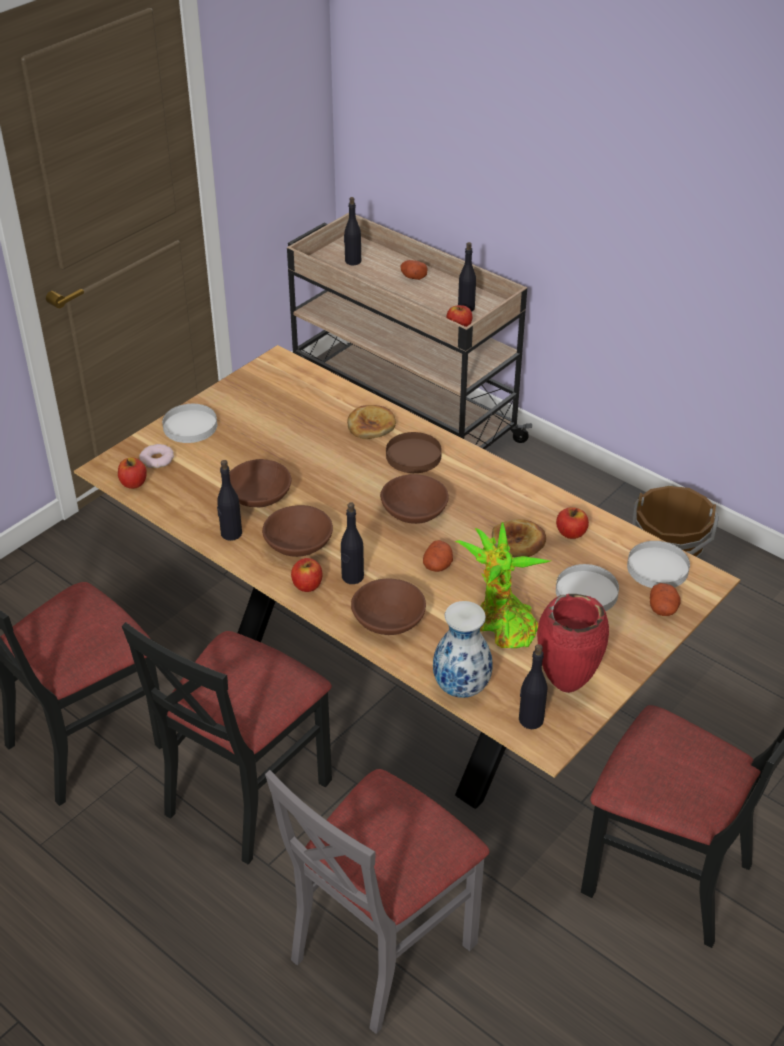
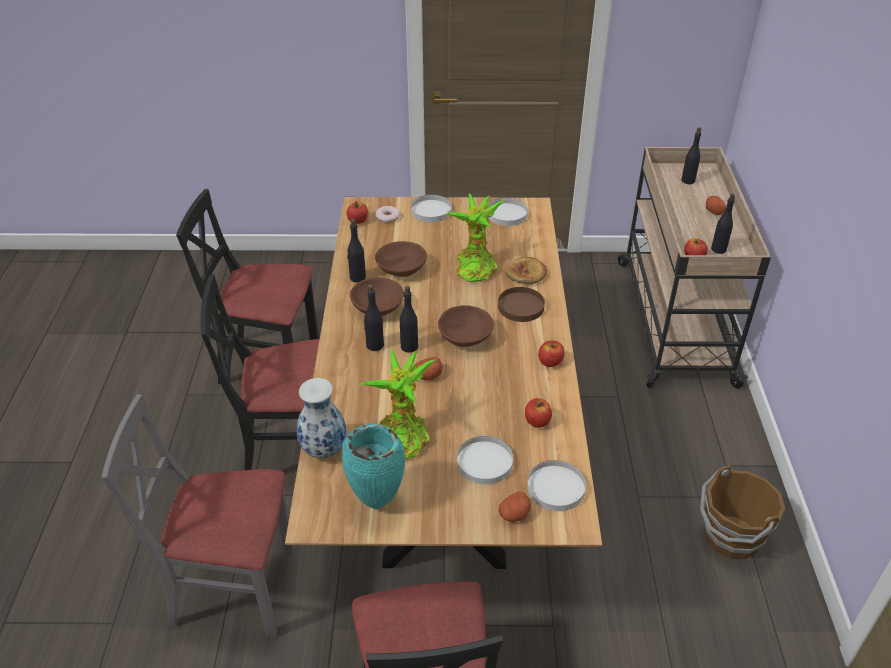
camera: 50 degrees right, 0 degrees up
apple [291,558,322,592] -> apple moved to [538,340,565,367]
brown bowl [351,578,426,635] -> none
bread [492,519,546,557] -> none
black bottle [519,644,547,729] -> black bottle moved to [400,286,418,353]
red vase [537,594,609,693] -> turquoise vase [342,423,405,509]
none -> potted plant [446,193,506,282]
none -> white plate [488,198,528,226]

